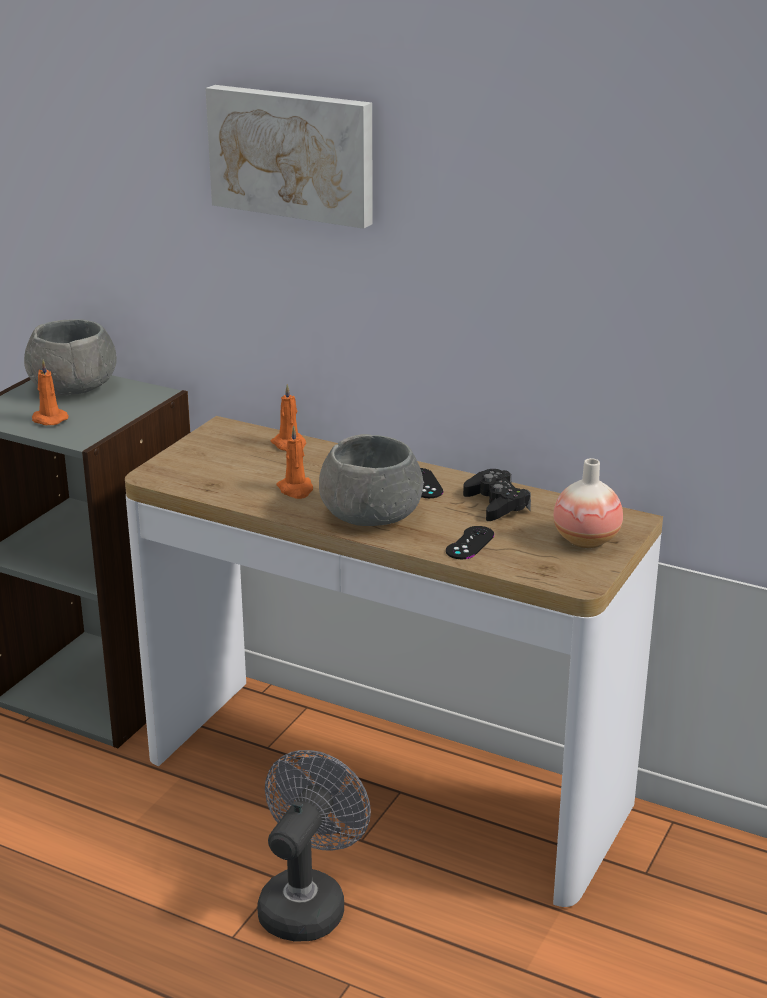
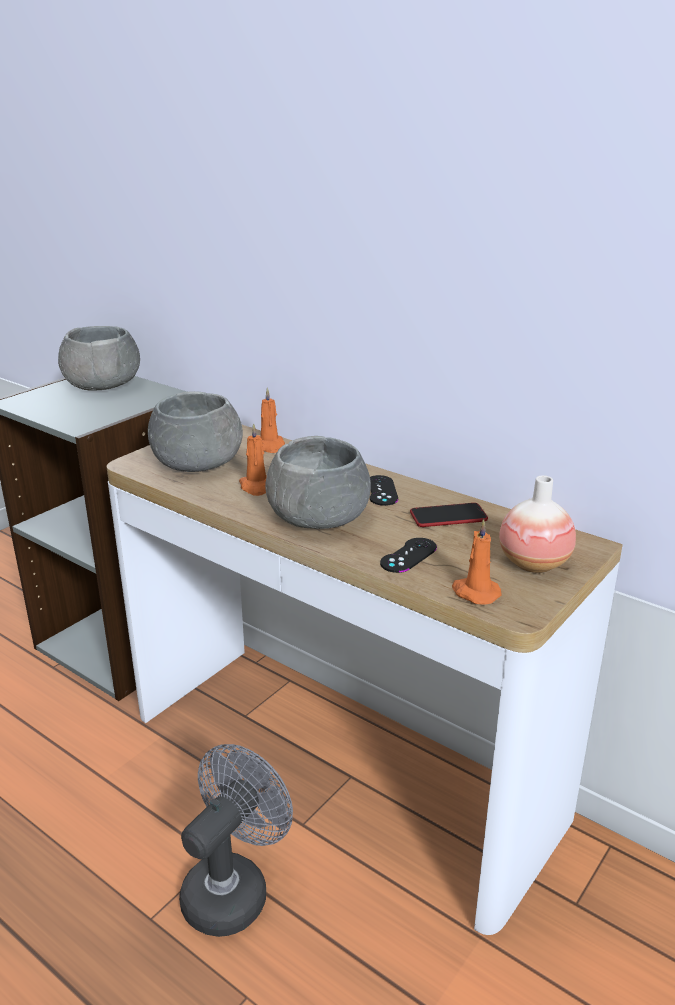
camera: 10 degrees right, 0 degrees up
orange candle [32,360,68,425] -> orange candle moved to [452,519,502,605]
picture [205,85,373,229] -> none
black game controller [463,469,531,521] -> phone [410,503,488,527]
none -> grey bowl [148,391,243,472]

